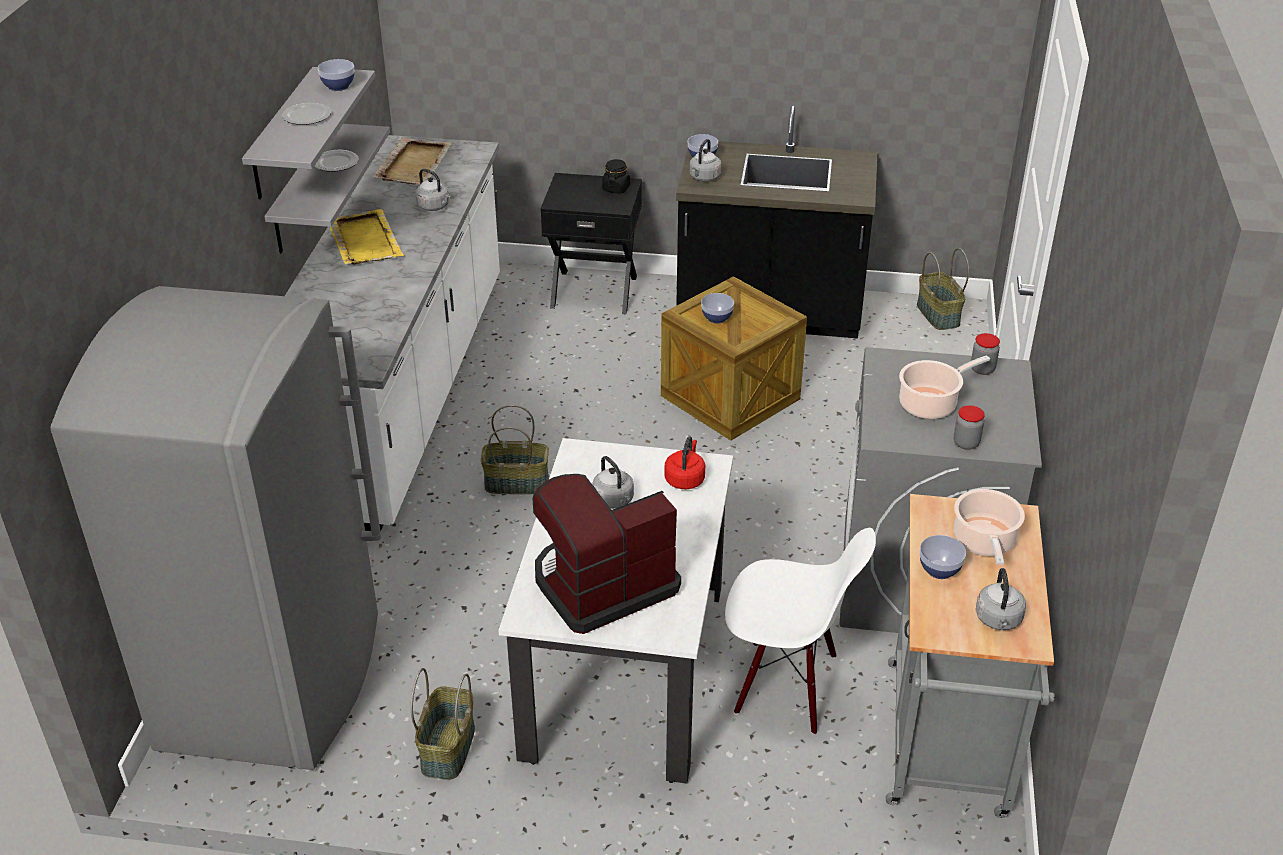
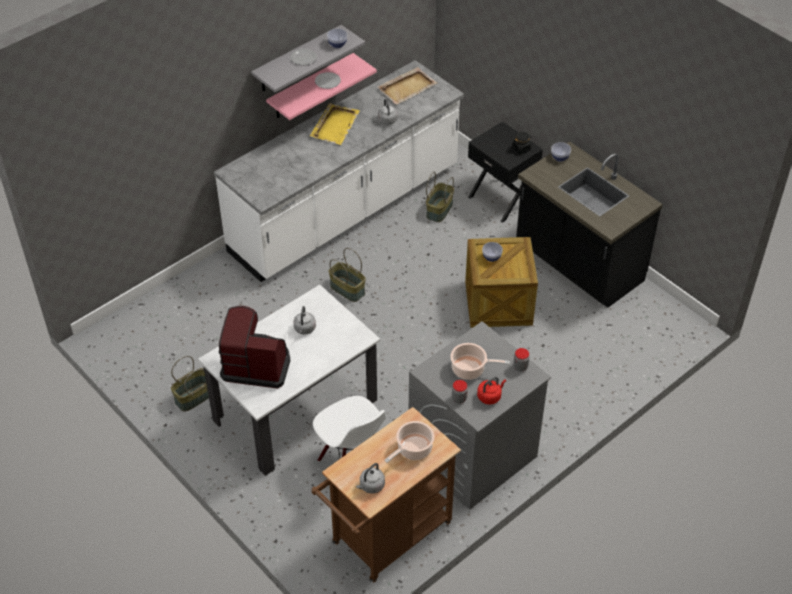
camera: 40 degrees right, 10 degrees up
grey fridge [50,286,381,770] -> none
grey shelf [264,124,390,253] -> pink shelf [266,53,377,120]
red kettle [664,436,705,489] -> red kettle moved to [477,377,506,405]
grey kettle [690,139,721,182] -> none
grey cart [886,494,1055,818] -> brown cart [312,407,461,582]
basket [917,248,969,330] -> basket moved to [426,172,454,222]
bowl [920,535,966,579] -> none

